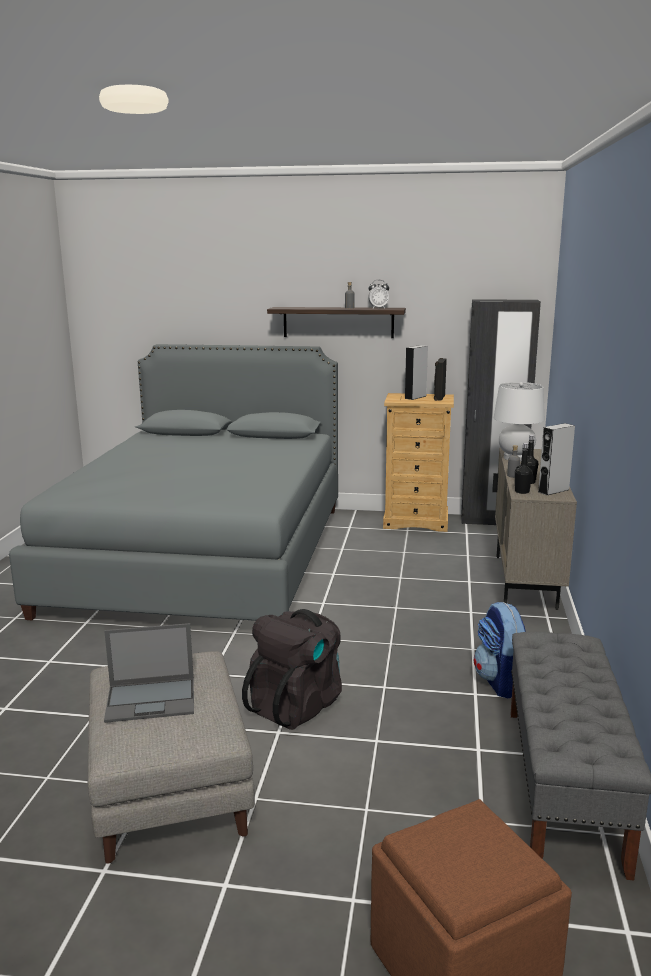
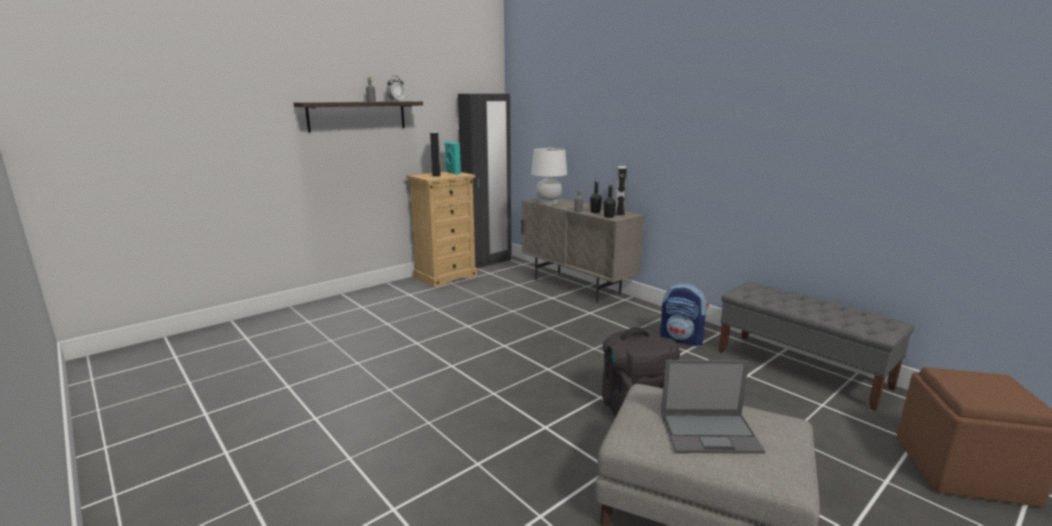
camera: 50 degrees left, 0 degrees up
grey bed [9,344,338,621] -> none
laptop [104,623,194,723] -> laptop turned 60 degrees clockwise [661,360,765,454]
black speaker [434,358,447,401] -> turquoise speaker [445,141,461,175]

